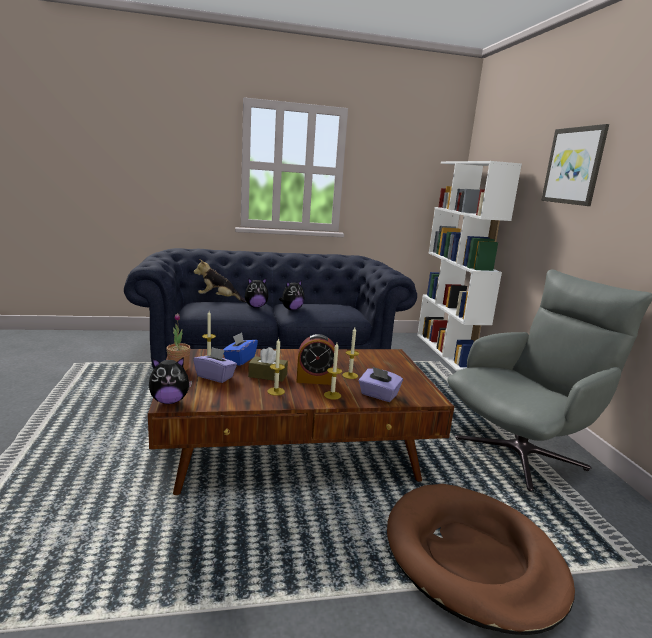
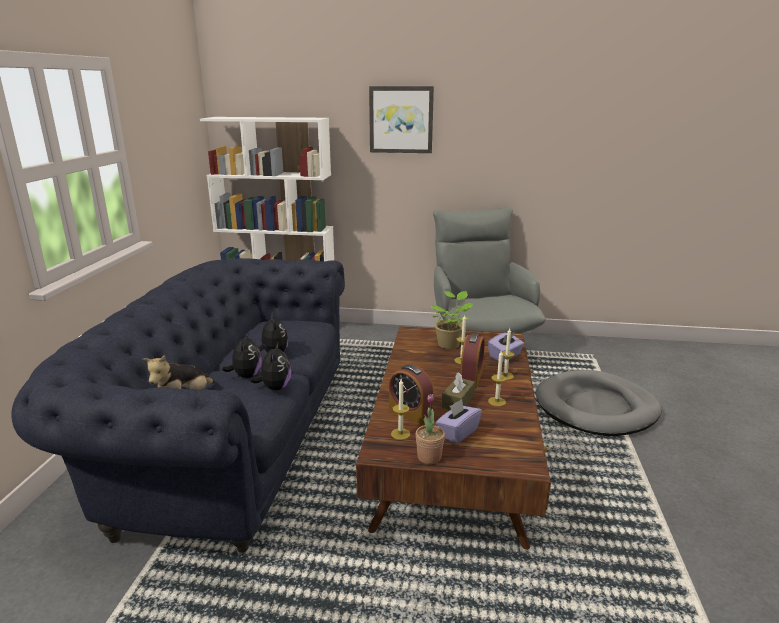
camera: 70 degrees left, 5 degrees up
plush toy [149,357,193,404] -> plush toy moved to [250,341,292,390]
blue tissue box [223,332,258,366] -> alarm clock [389,365,433,425]
brown dog bed [387,484,575,635] -> grey dog bed [536,370,662,436]
none -> potted plant [431,291,473,349]

